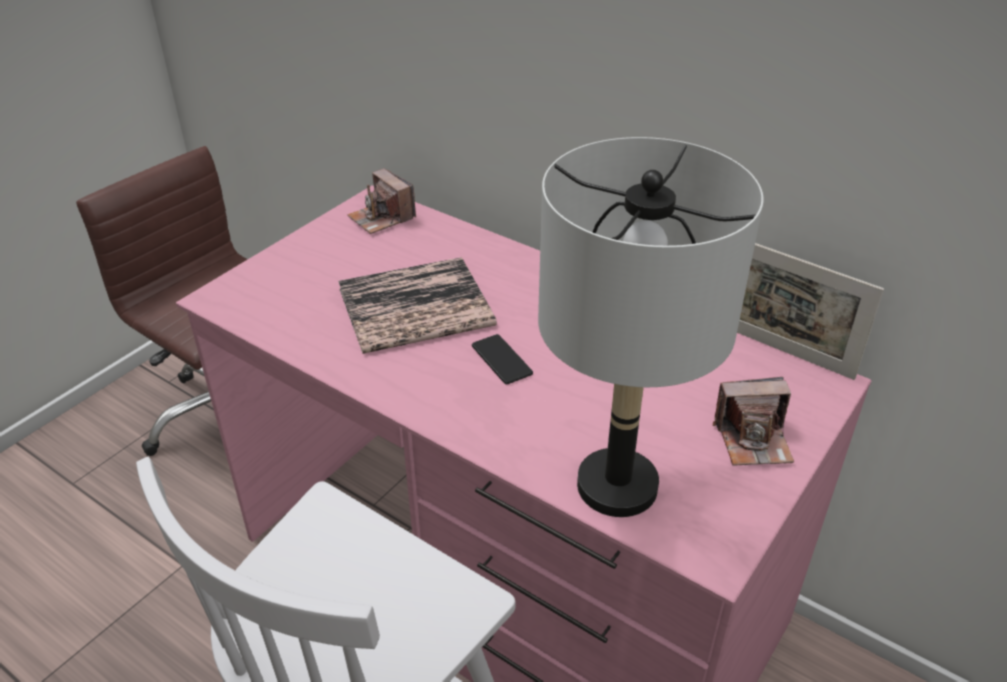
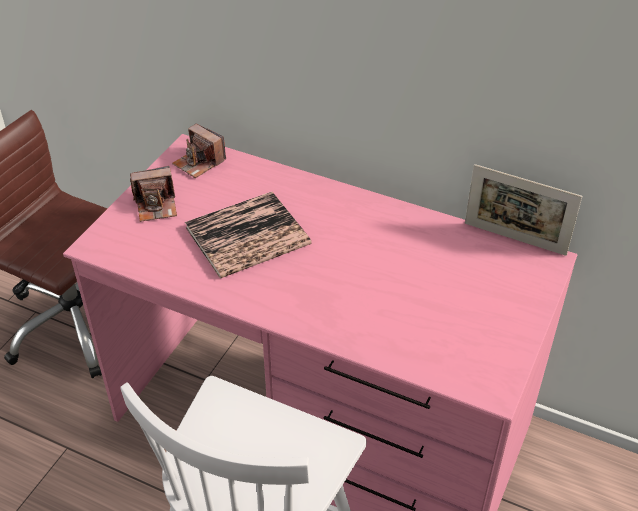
camera: 10 degrees left, 5 degrees up
phone [472,334,533,384] -> none
grey table lamp [538,137,764,517] -> none
camera [713,377,794,465] -> camera moved to [130,166,177,222]

